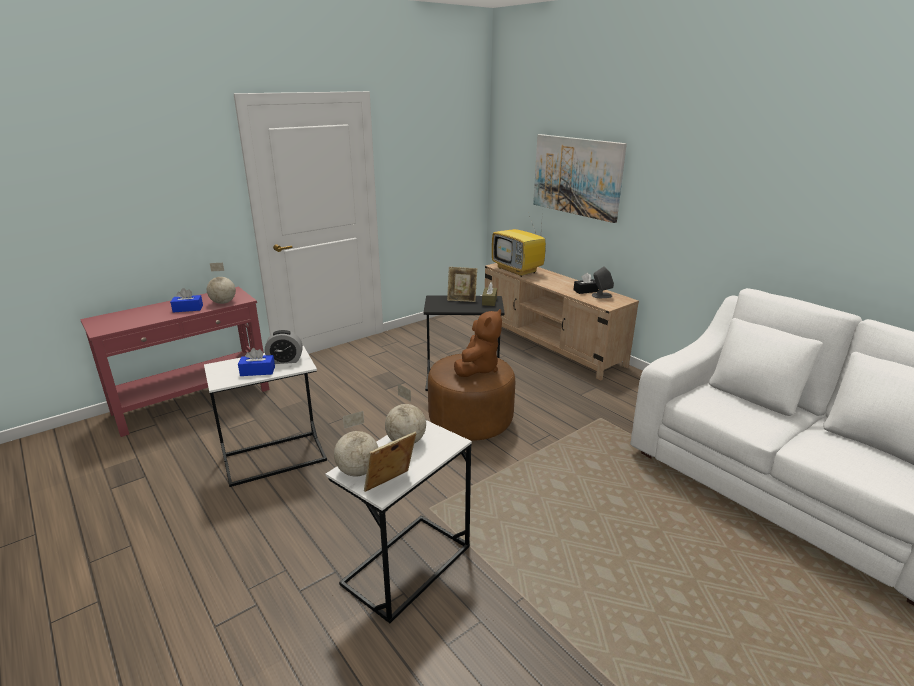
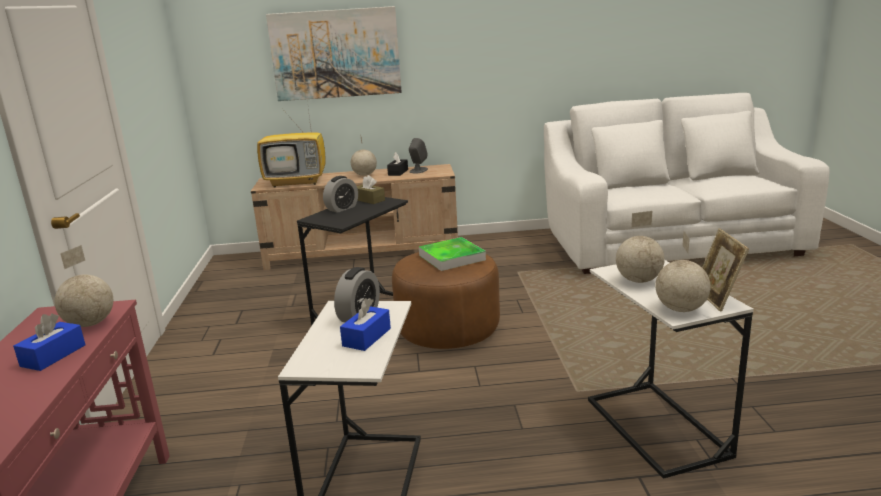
camera: 55 degrees left, 5 degrees down
picture frame [447,267,477,302] -> alarm clock [323,176,358,213]
brown plush toy [454,309,502,377] -> tray [419,237,486,271]
none -> globe [351,136,377,176]

